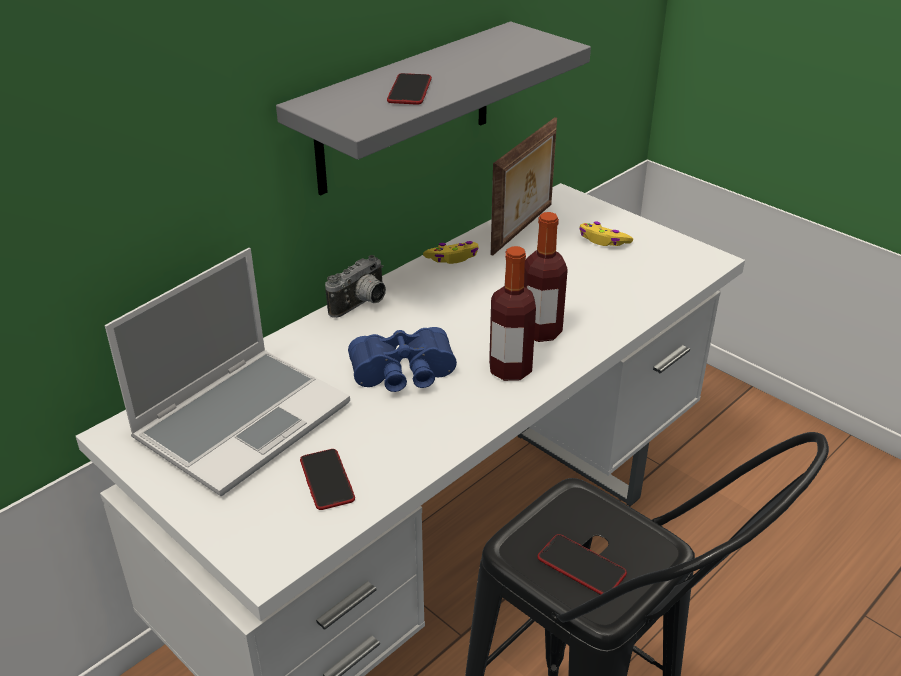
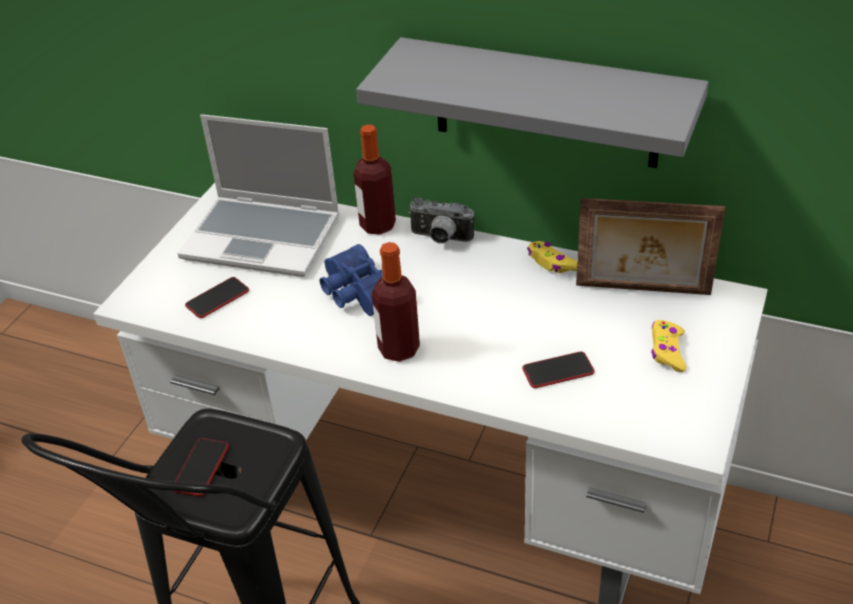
camera: 70 degrees right, 5 degrees up
phone [387,73,432,105] -> phone moved to [522,352,595,388]
bottle [524,212,568,342] -> bottle moved to [354,125,396,235]

